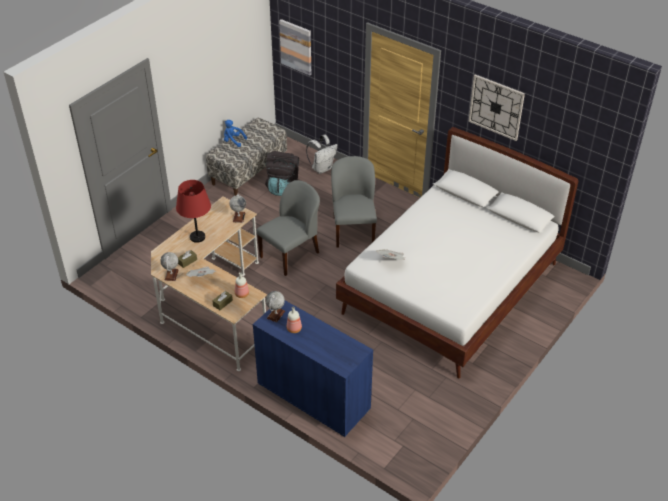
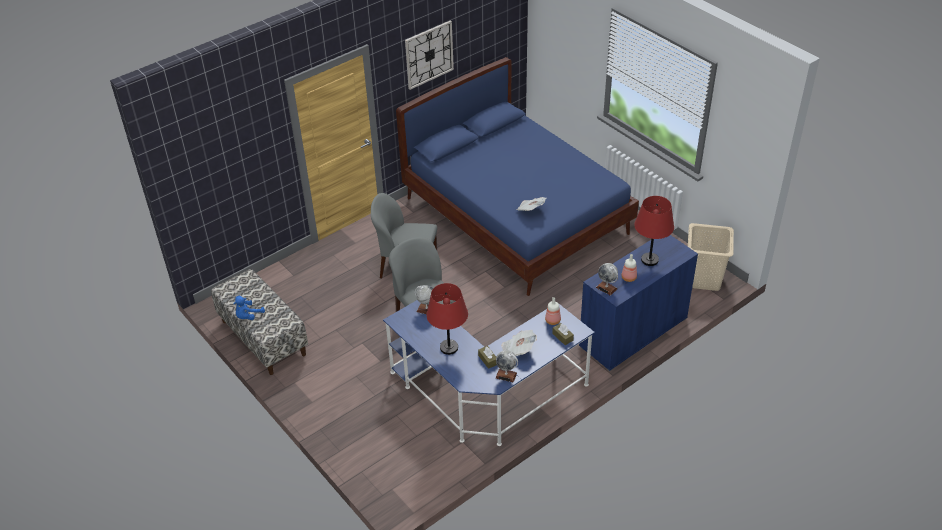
camera: 75 degrees left, 0 degrees up
beige desk [151,197,267,371] -> blue desk [383,300,595,446]
black backpack [265,151,299,196] -> none
picture [279,19,311,76] -> none
white backpack [306,135,337,174] -> none
white bed [336,127,578,379] -> blue bed [396,57,639,296]
none -> red table lamp [634,196,674,266]
none -> beige laundry basket [688,223,734,291]

